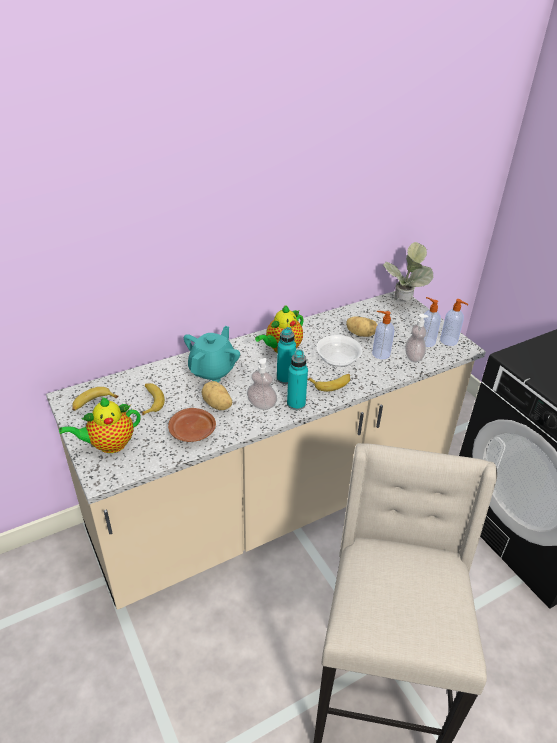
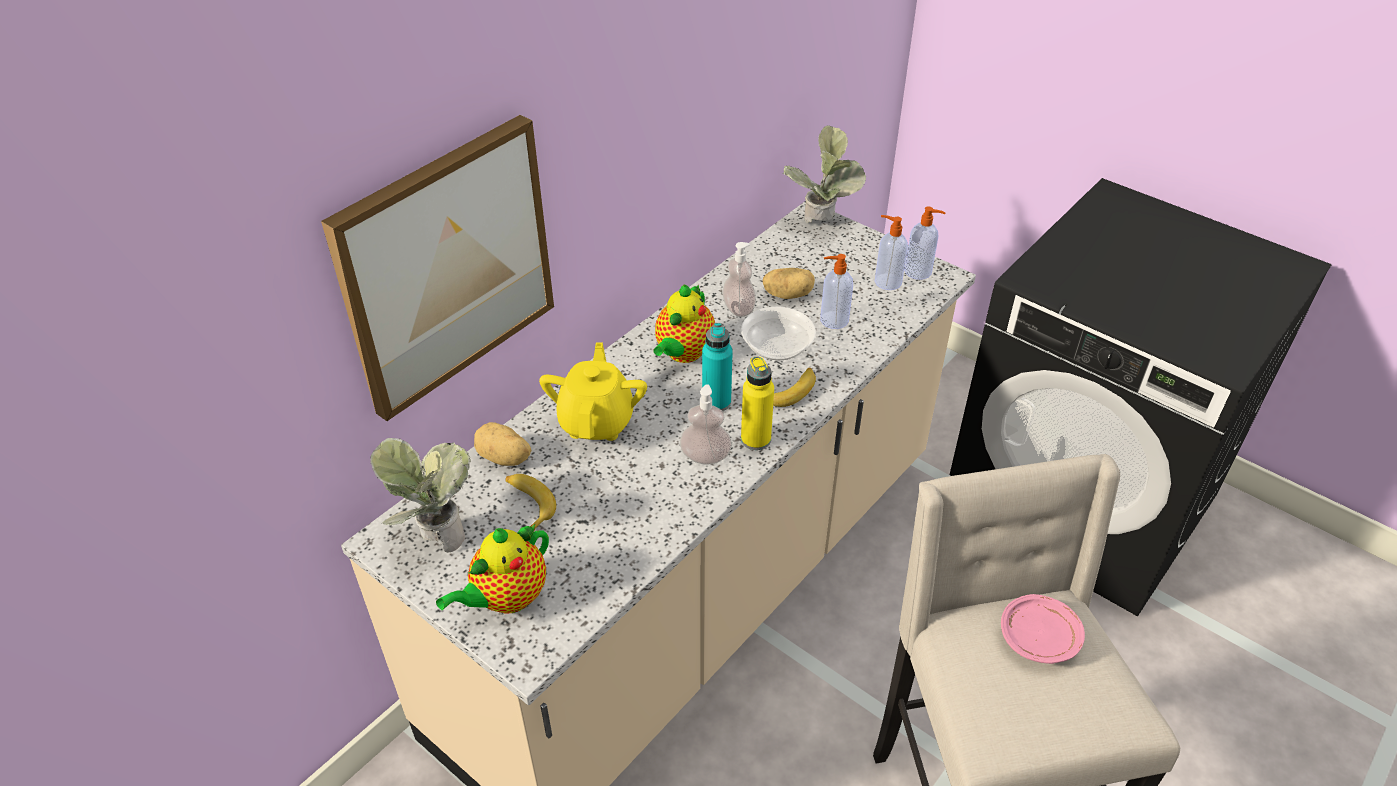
camera: 20 degrees left, 5 degrees up
banana [72,387,119,411] -> potted plant [370,438,471,552]
brown plate [168,408,216,442] -> none
turquoise teapot [184,326,240,382] -> yellow teapot [539,342,647,441]
potato [201,381,232,410] -> potato moved to [474,422,532,466]
turquoise bottle [287,349,308,410] -> yellow bottle [741,356,774,450]
soap dispenser [405,314,429,362] -> soap dispenser moved to [722,242,756,317]
none -> picture [321,115,554,421]
none -> pink plate [1001,594,1085,664]

